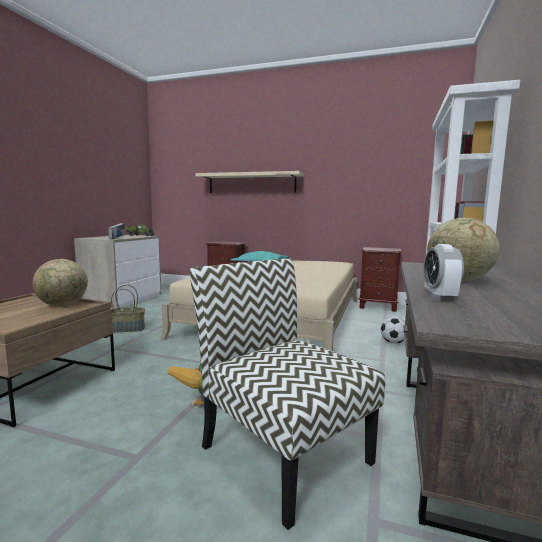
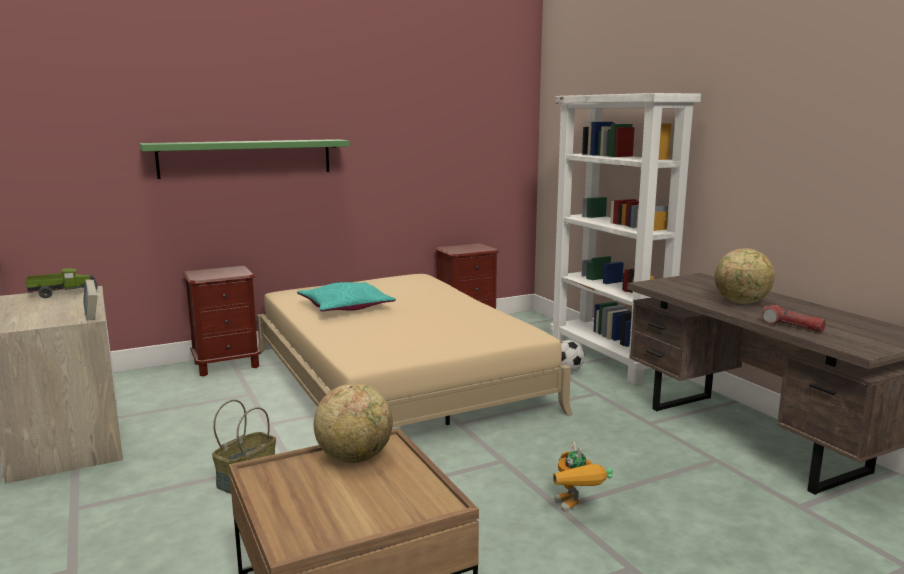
camera: 45 degrees left, 5 degrees up
chair [189,258,385,530] -> none
beige shelf [195,171,304,193] -> green shelf [139,139,350,179]
alarm clock [424,244,464,301] -> flashlight [762,304,826,332]

